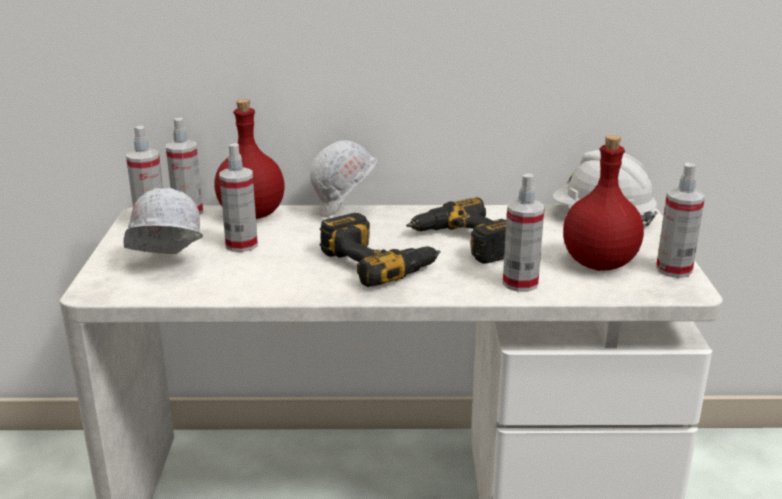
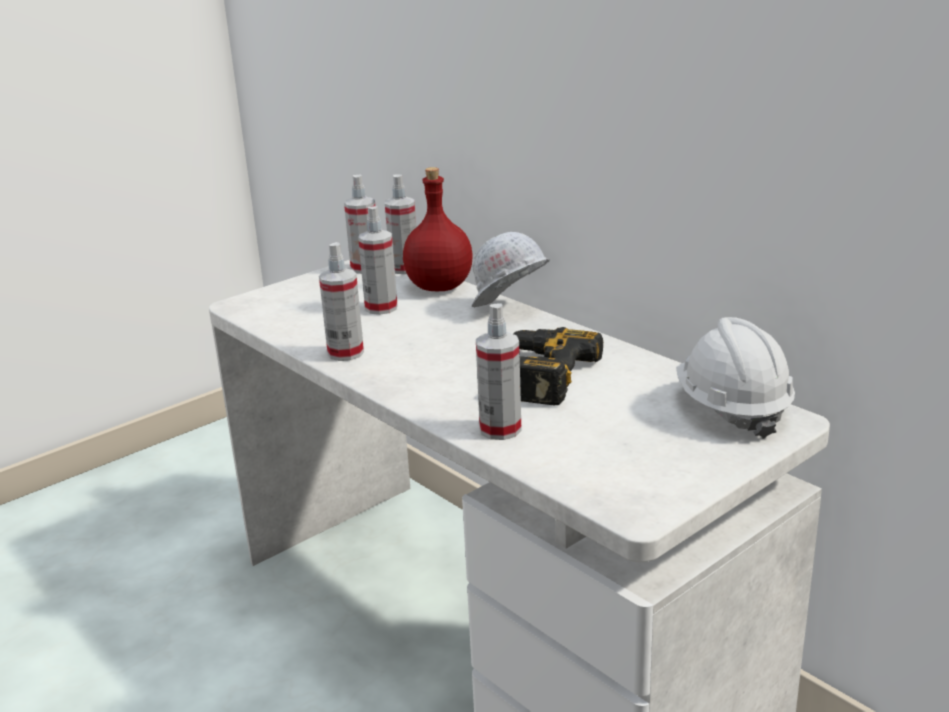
camera: 50 degrees right, 0 degrees up
white hard hat [124,188,203,254] -> none
power drill [320,213,441,287] -> none
red bottle [563,135,644,271] -> none
spray bottle [656,163,705,278] -> spray bottle moved to [319,242,364,361]

